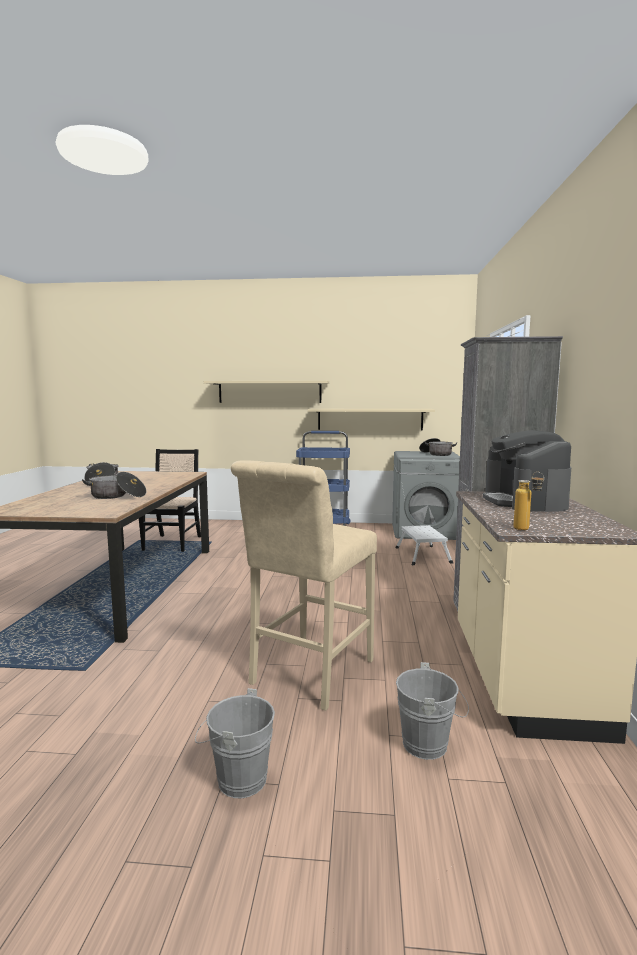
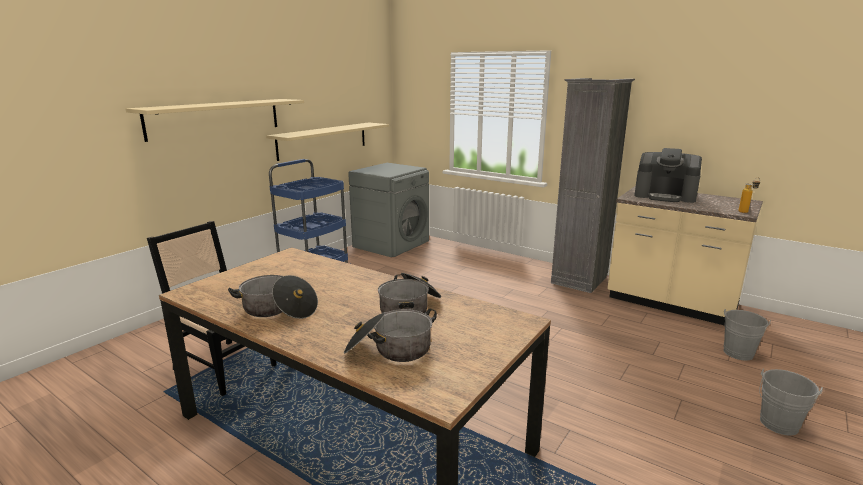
camera: 60 degrees left, 10 degrees up
beige stool [231,460,377,711] -> none
white step ladder [395,525,453,566] -> none
cooking pot [419,438,457,456] -> cooking pot moved to [344,308,437,362]

